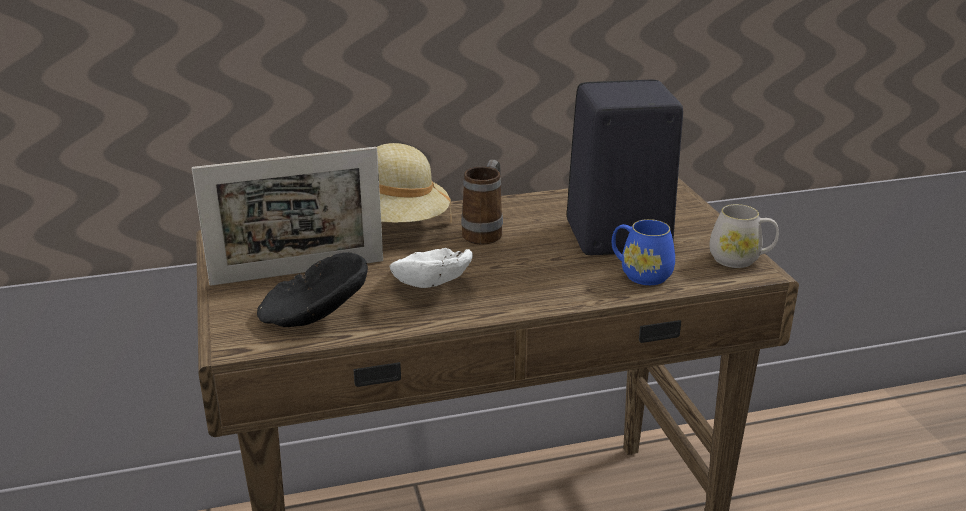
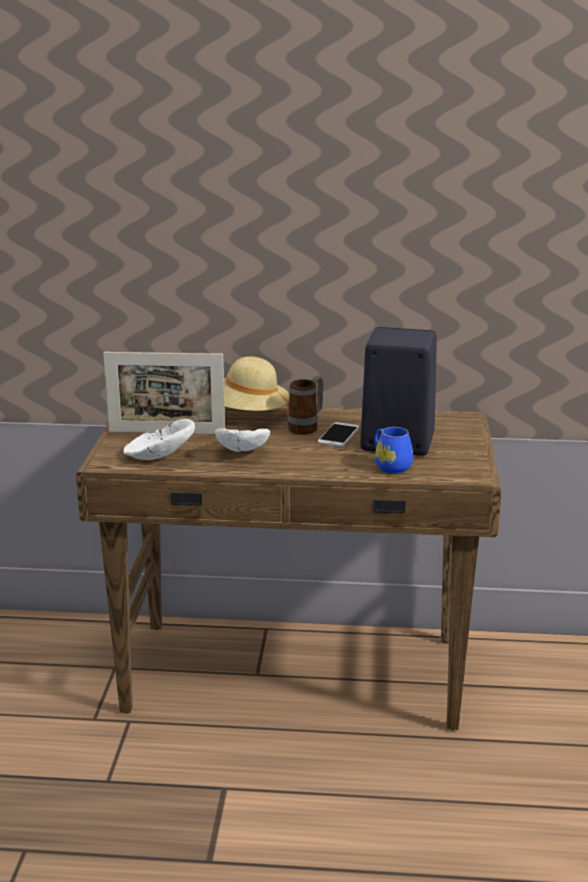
camera: 20 degrees right, 5 degrees down
black bowl [257,252,368,327] -> white bowl [123,419,195,460]
white mug [710,204,779,268] -> none
none -> phone [318,422,359,447]

